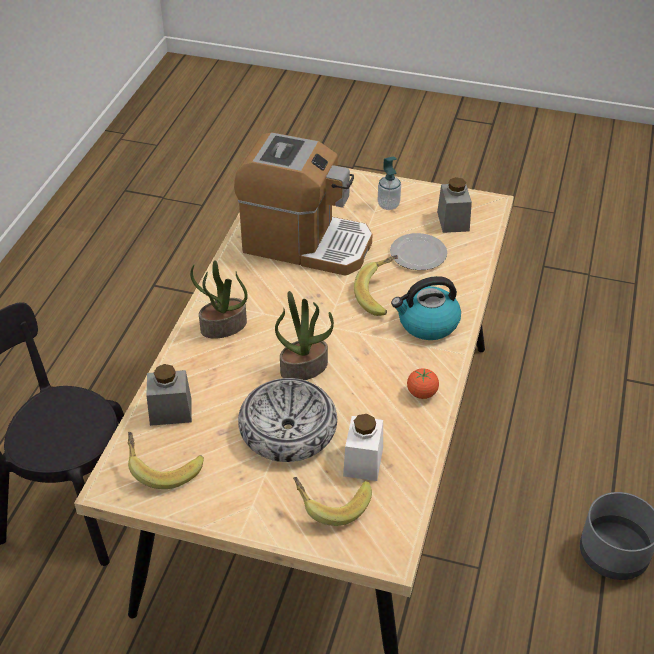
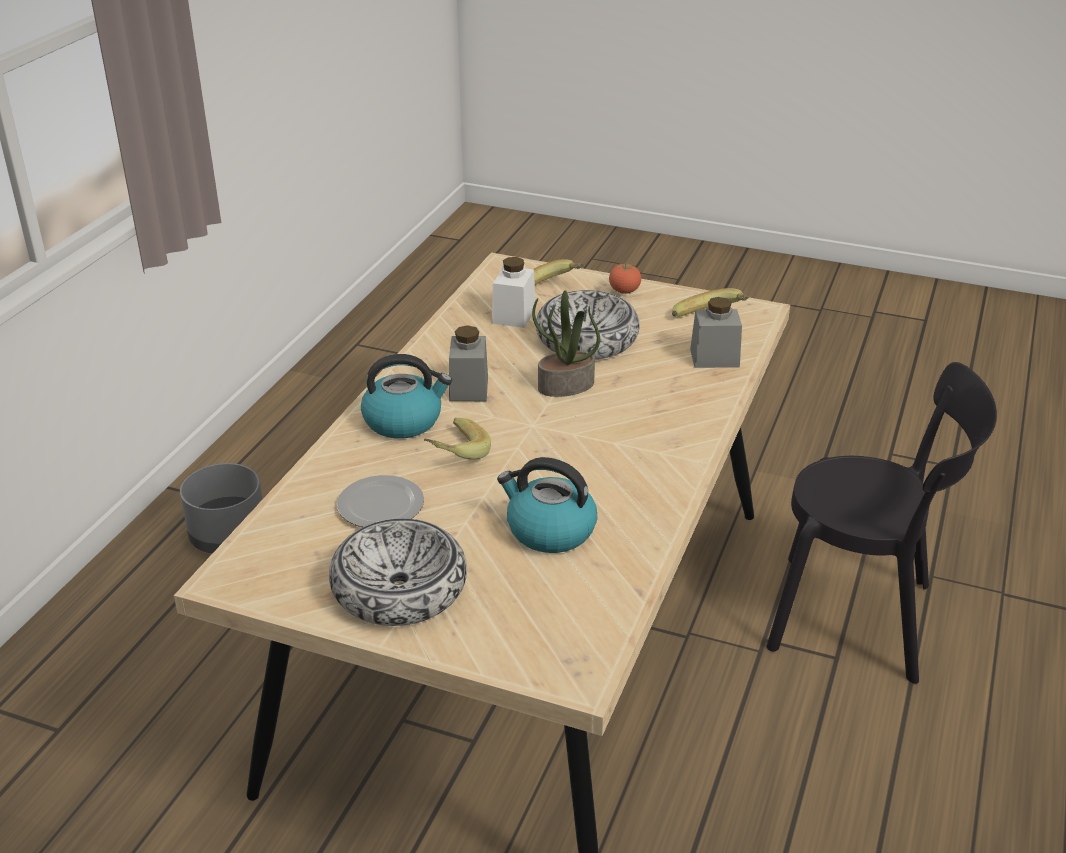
camera: 175 degrees left, 10 degrees down
potted plant [190,260,248,339] -> none
coffee machine [234,132,372,276] -> kettle [497,457,597,553]
soap dispenser [378,156,401,210] -> bowl [329,519,467,626]
tomato [407,368,439,399] -> tomato moved to [609,263,641,294]
grey jar [437,177,472,233] -> grey jar moved to [449,325,488,401]

